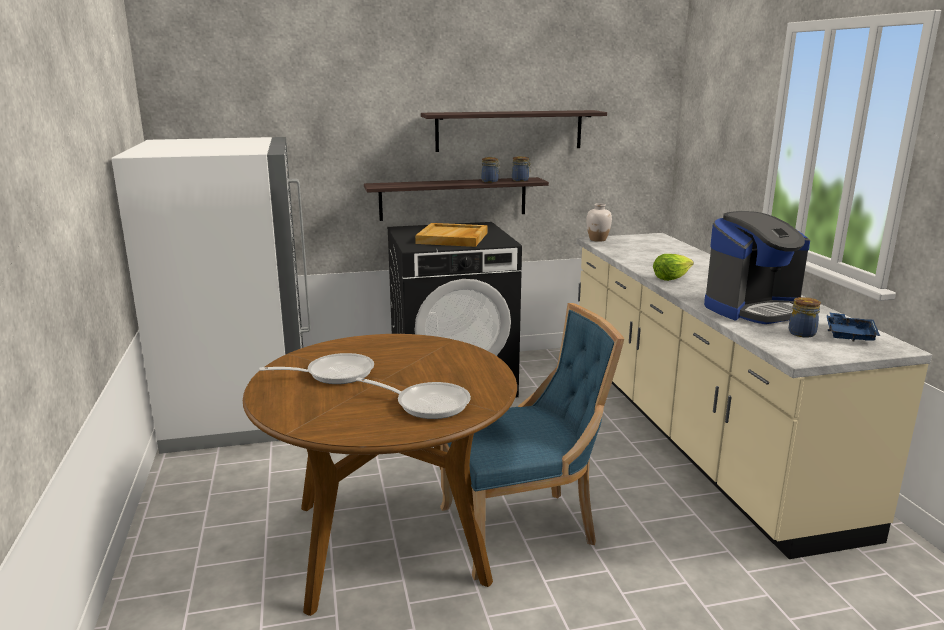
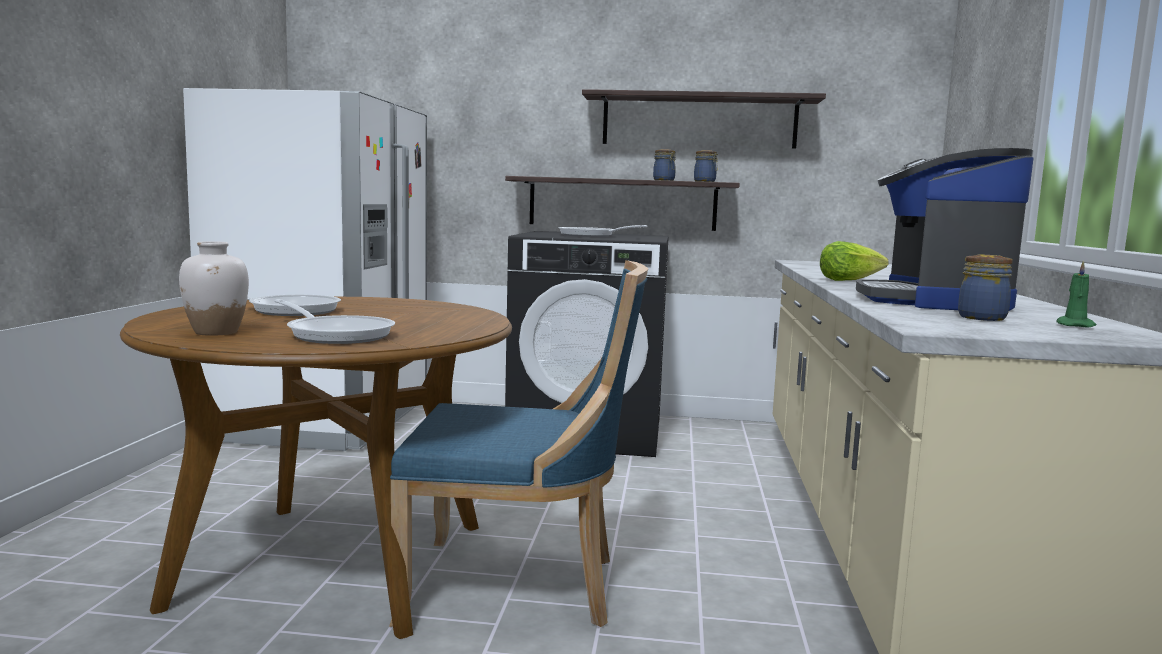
camera: 20 degrees right, 10 degrees down
beige tray [415,223,487,247] -> frying pan [558,225,648,237]
white vase [586,203,612,242] -> white vase moved to [179,241,249,336]
coffee machine [704,211,810,324] -> coffee machine turned 105 degrees clockwise [856,148,1034,311]
blue tray [826,312,880,342] -> green candle [1056,260,1096,328]

